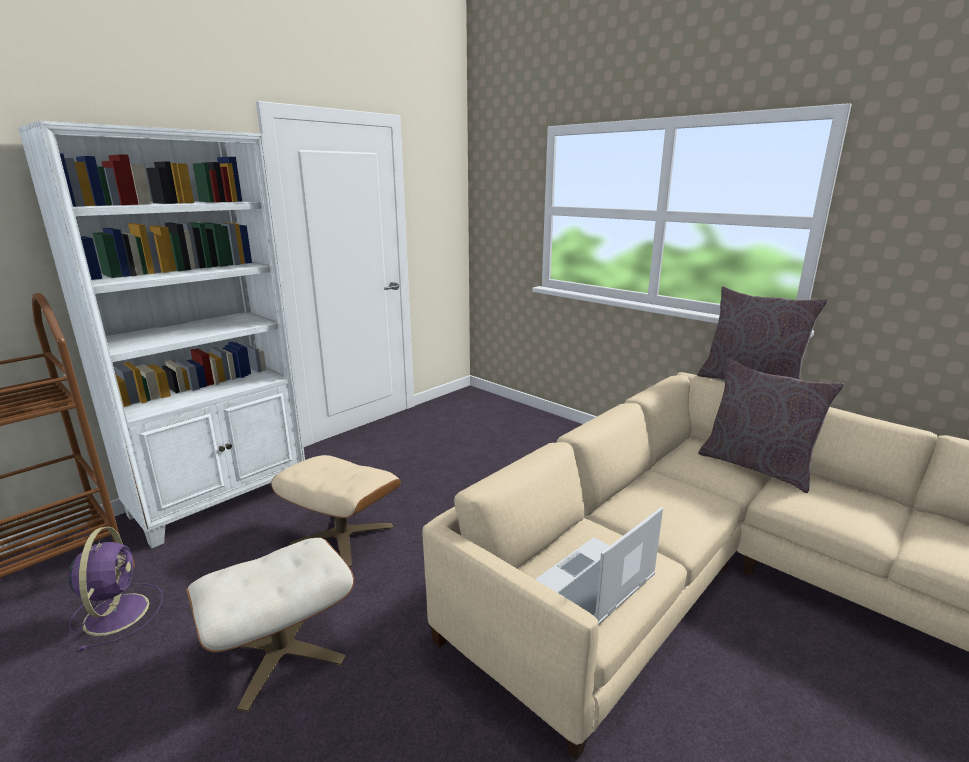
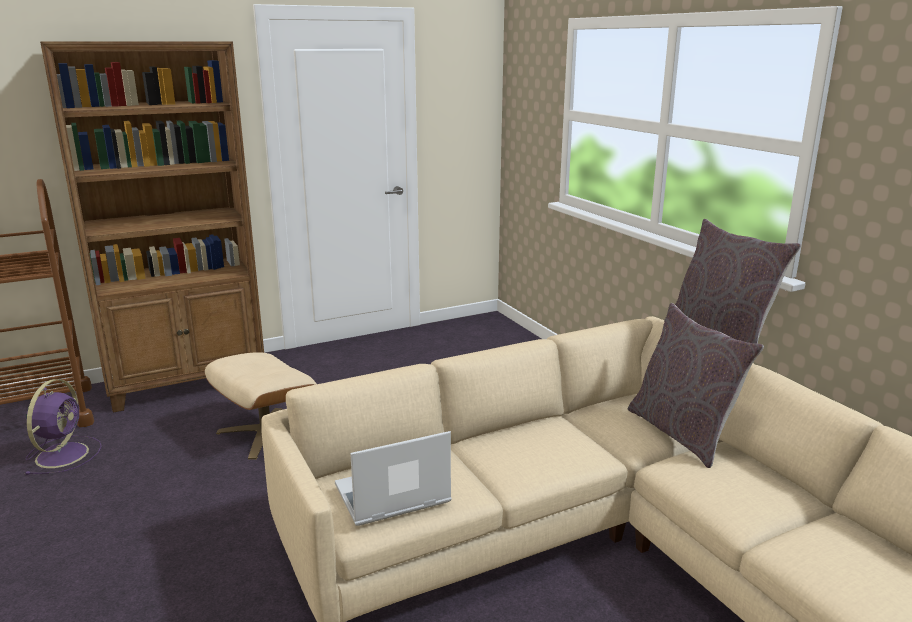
camera: 20 degrees right, 0 degrees up
white bookcase [18,121,305,548] -> brown bookcase [40,41,264,413]
beige ottoman [186,538,354,712] -> none

